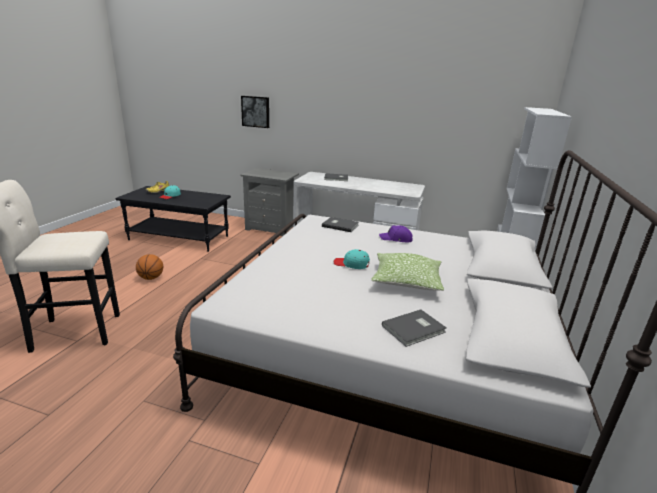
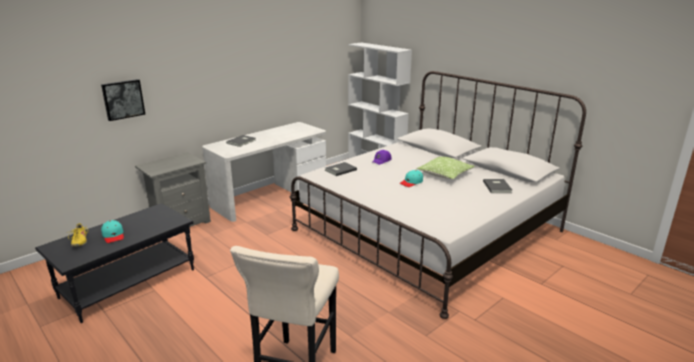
camera: 60 degrees left, 0 degrees up
basketball [136,254,163,280] -> none

